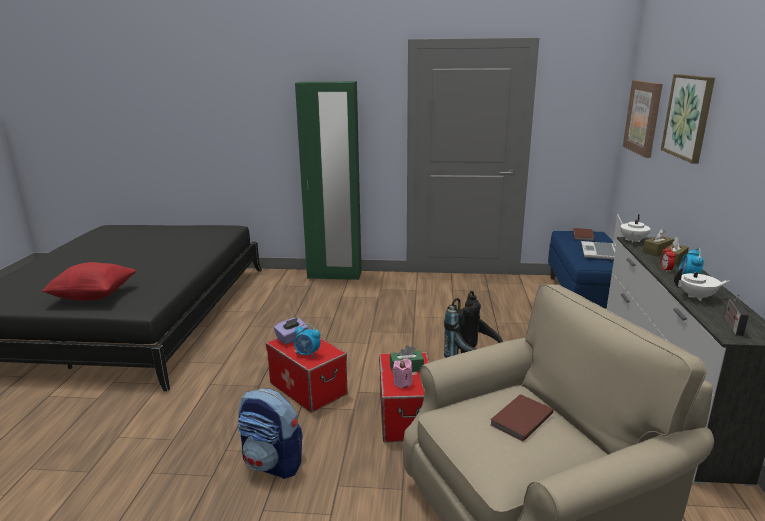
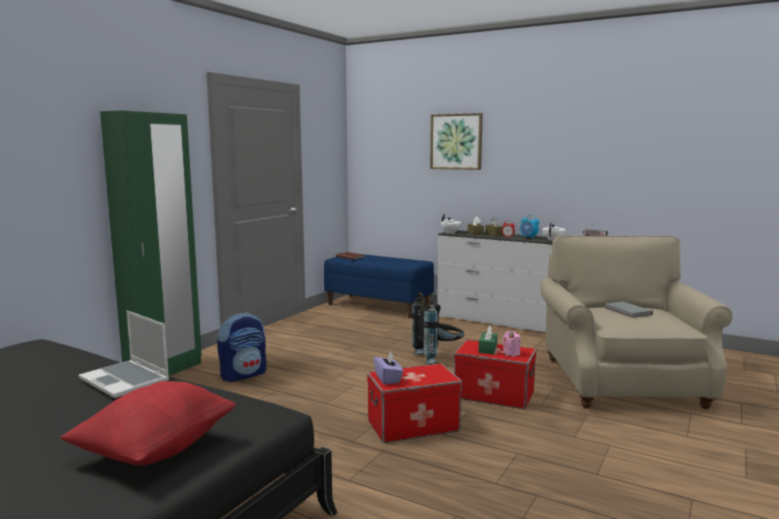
camera: 65 degrees left, 10 degrees down
backpack [238,388,303,479] -> backpack moved to [217,313,267,382]
alarm clock [294,323,321,358] -> none
brown book [490,394,553,442] -> grey book [605,301,653,318]
laptop [581,214,623,260] -> laptop moved to [79,311,169,398]
picture [623,80,663,158] -> none

